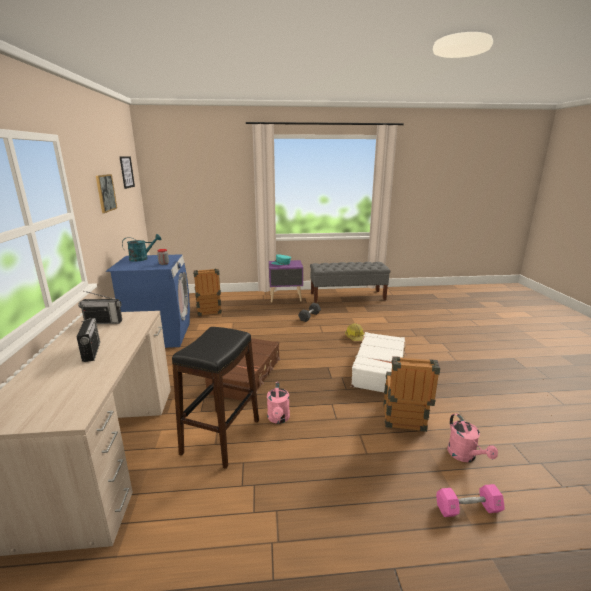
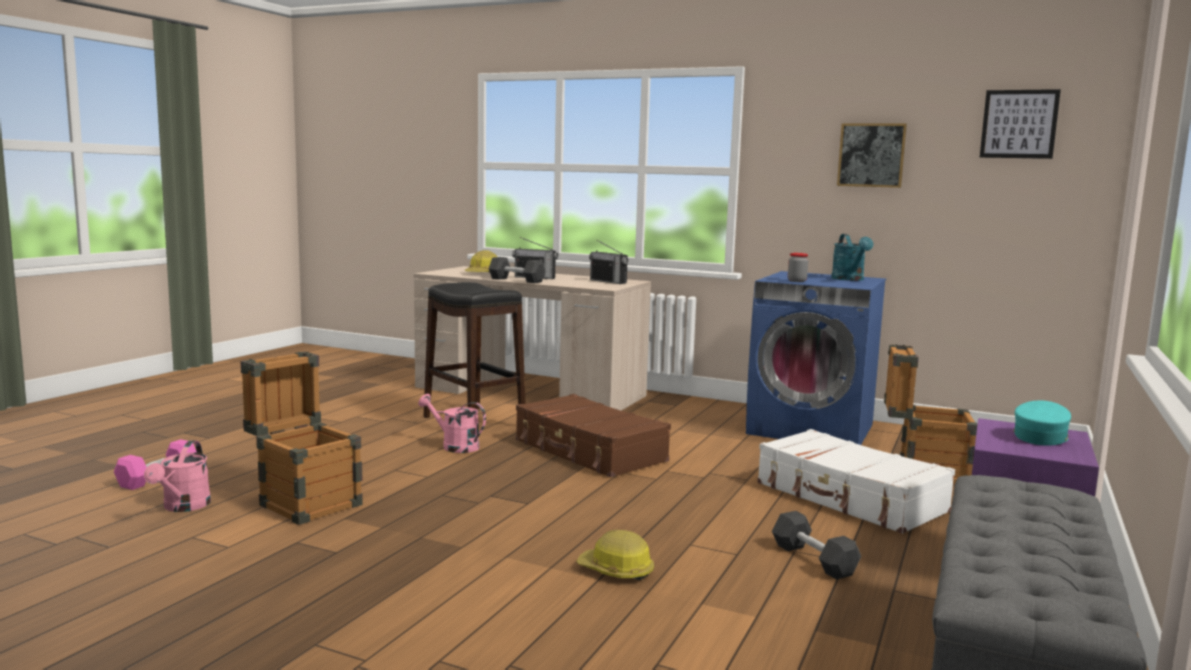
camera: 120 degrees right, 10 degrees down
radio [78,291,122,324] -> radio turned 75 degrees counterclockwise [589,240,628,284]
white suitcase [351,332,407,392] -> white suitcase moved to [757,429,955,534]
pink watering can [447,413,498,462] -> pink watering can turned 105 degrees counterclockwise [144,440,211,512]
none -> hard hat [465,250,497,272]
none -> black dumbbell [489,257,545,283]

